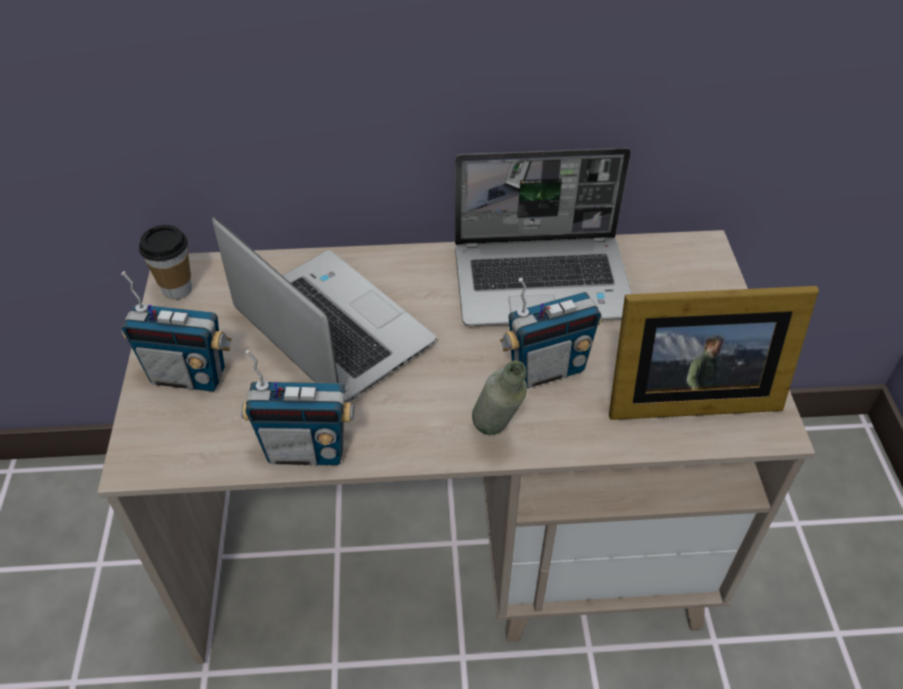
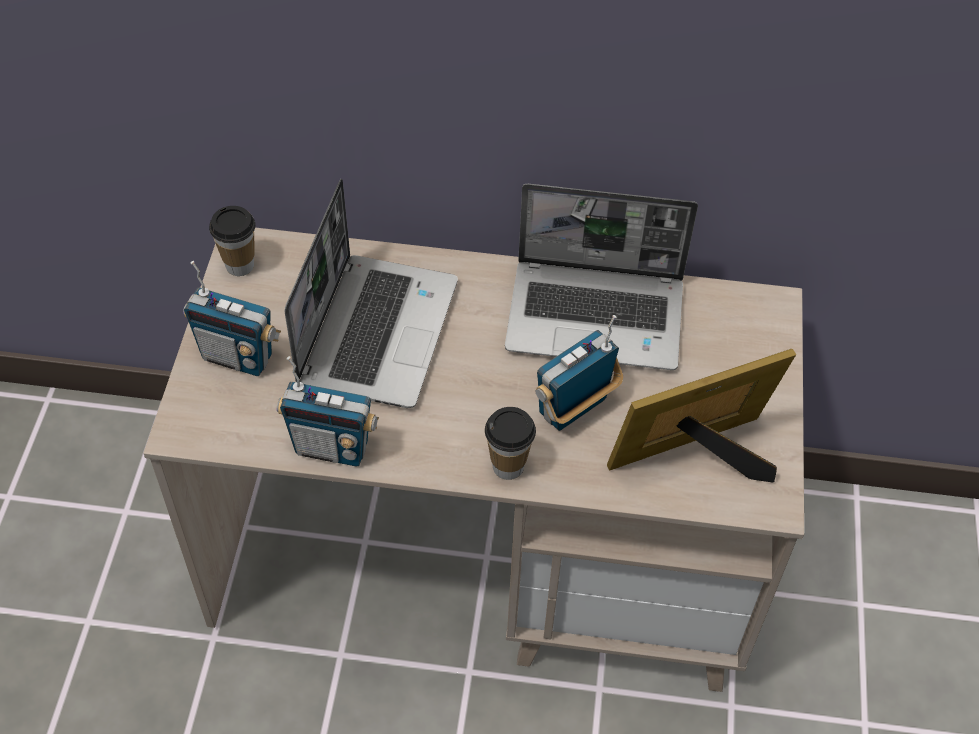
camera: 10 degrees right, 5 degrees up
laptop [212,217,436,402] -> laptop turned 45 degrees clockwise [285,179,458,408]
grey bottle [472,361,527,435] -> cup [485,407,536,480]
radio [500,277,602,389] -> radio turned 150 degrees clockwise [535,315,623,431]
picture frame [609,286,819,420] -> picture frame turned 150 degrees clockwise [607,349,796,482]

